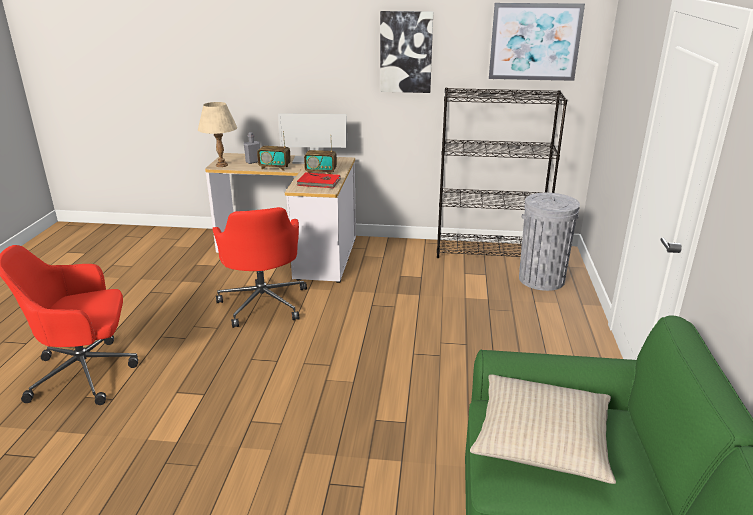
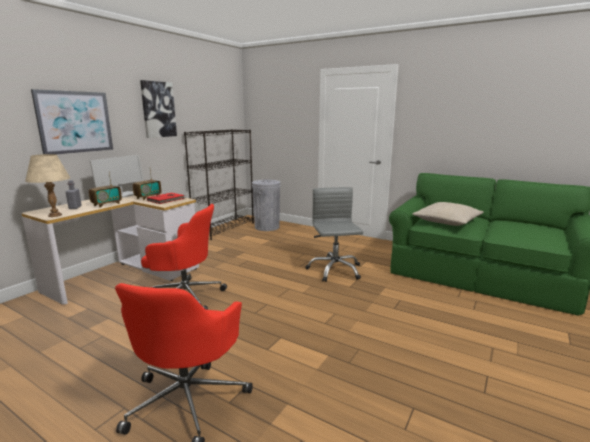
camera: 65 degrees left, 10 degrees down
picture [489,3,585,81] -> picture moved to [31,89,113,155]
none -> grey office chair [306,187,363,282]

